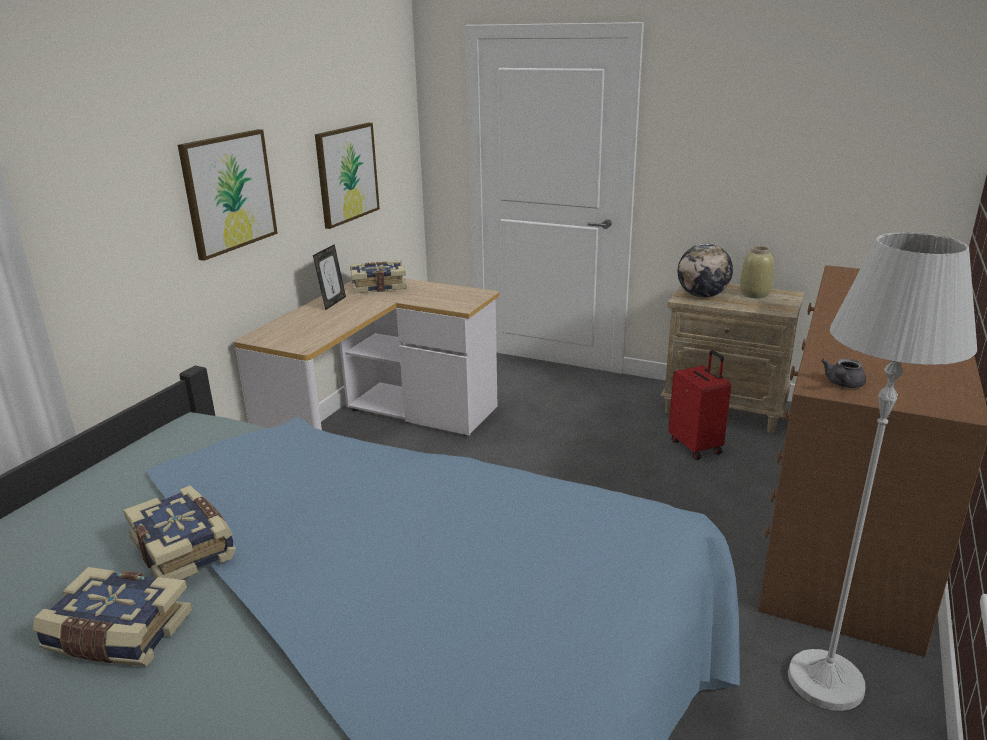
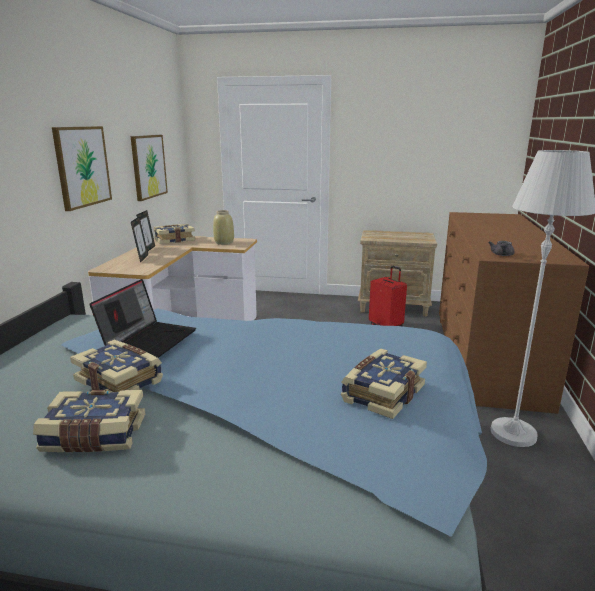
camera: 15 degrees left, 5 degrees down
globe [678,243,733,298] -> none
beige vase [740,246,774,298] -> beige vase moved to [213,210,234,245]
none -> laptop [90,279,196,358]
none -> picture frame [131,217,148,263]
none -> book [341,349,427,419]

